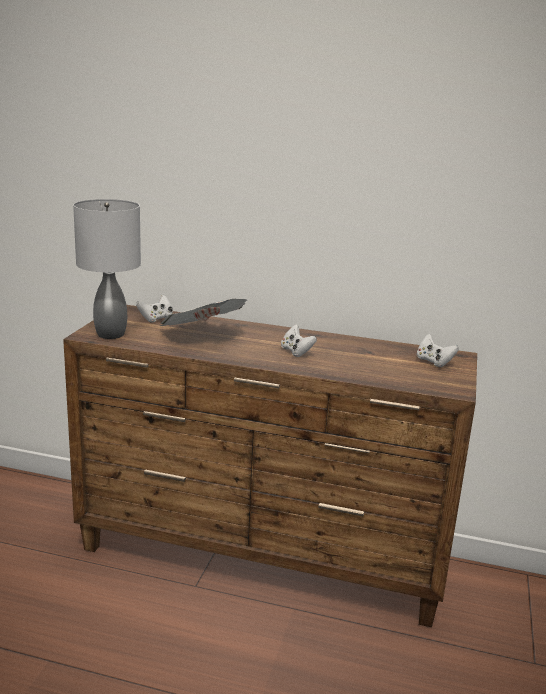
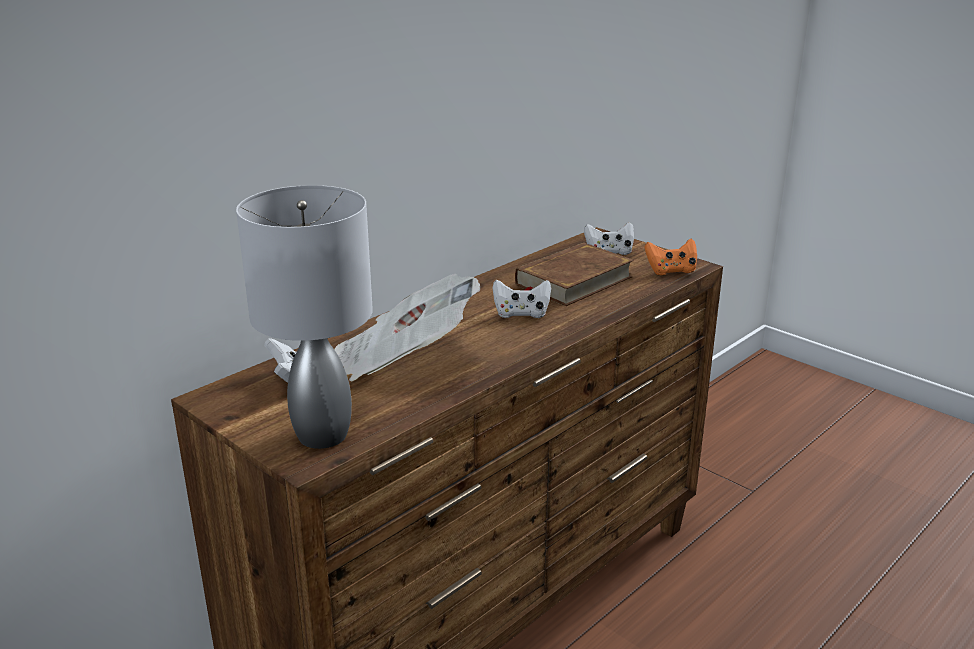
camera: 60 degrees left, 5 degrees up
none -> brown book [515,243,634,306]
none -> orange game controller [645,238,697,275]

